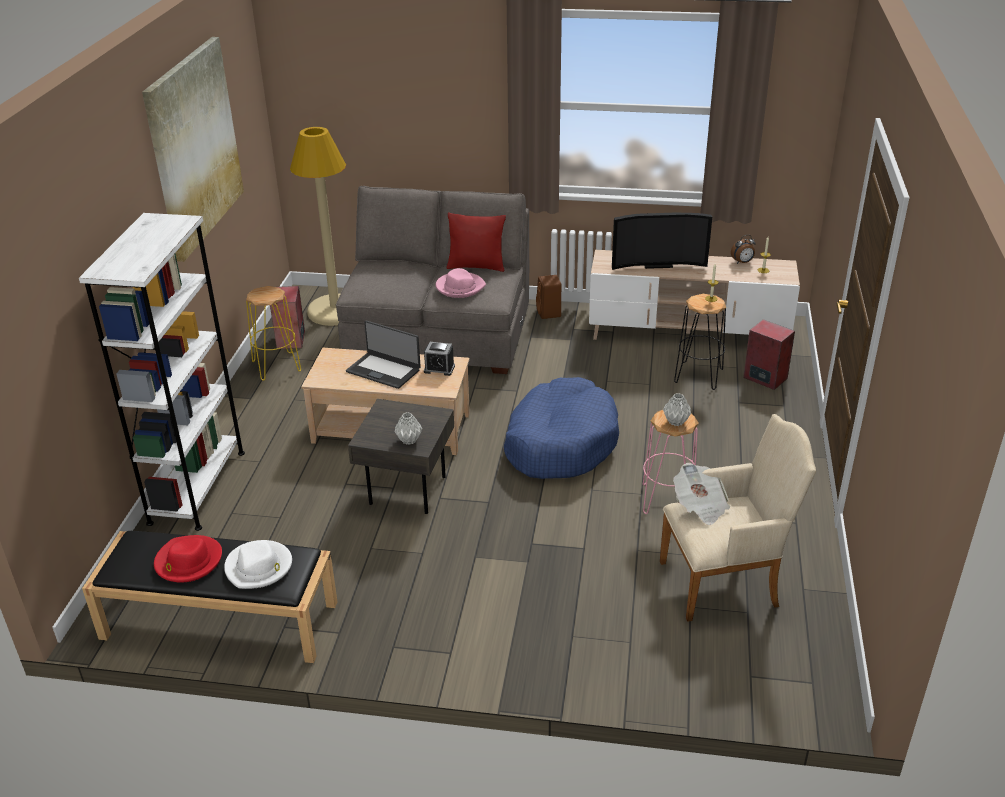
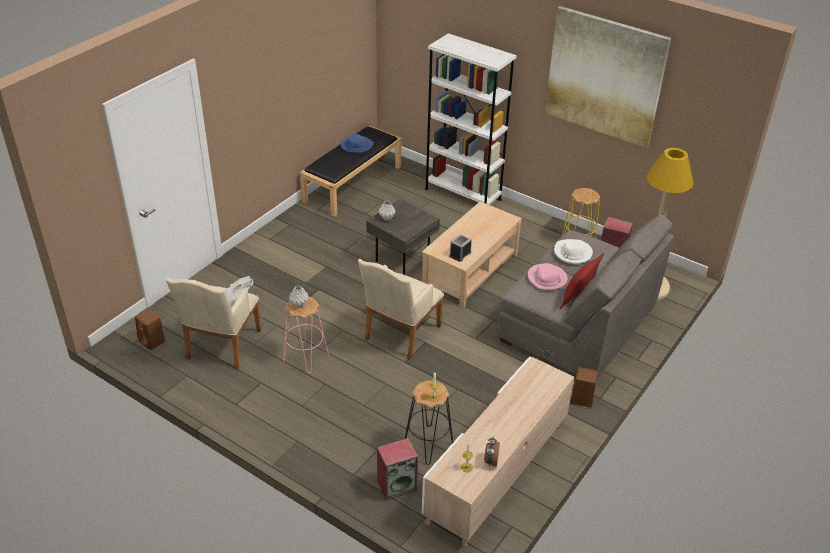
camera: 115 degrees right, 5 degrees up
red hat [154,535,222,583] -> blue hat [340,134,374,154]
white hat [224,540,292,589] -> white hat moved to [554,239,593,264]
laptop [346,320,421,389] -> none
blue dog bed [504,377,619,479] -> beige armchair [358,259,444,360]
television [612,213,712,270] -> none
none -> brown speaker [135,309,165,350]

